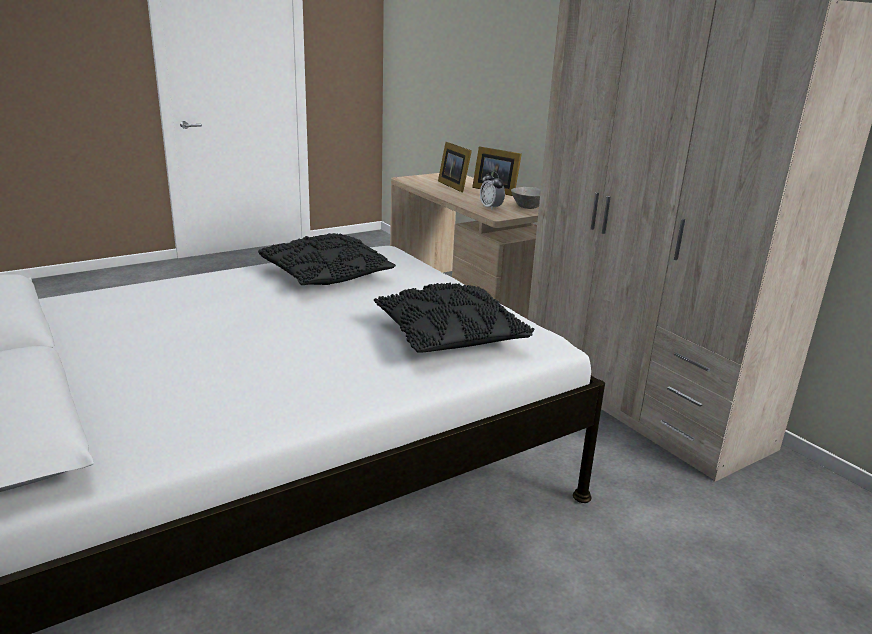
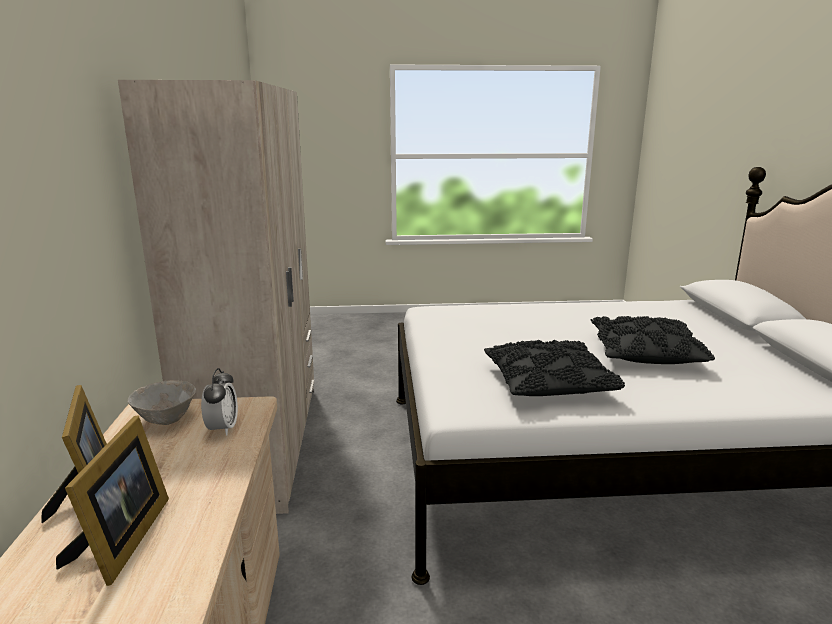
camera: 150 degrees left, 5 degrees down
black pillow [374,283,534,353] -> black pillow moved to [590,316,715,364]

